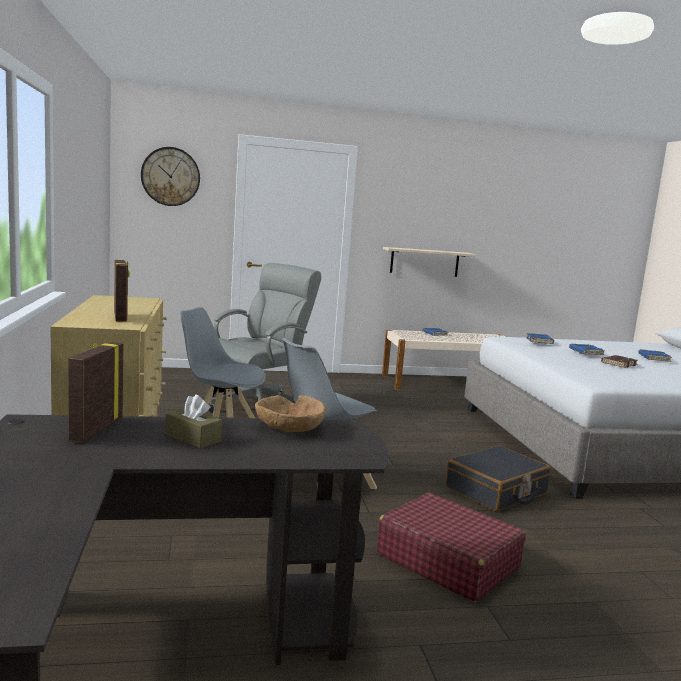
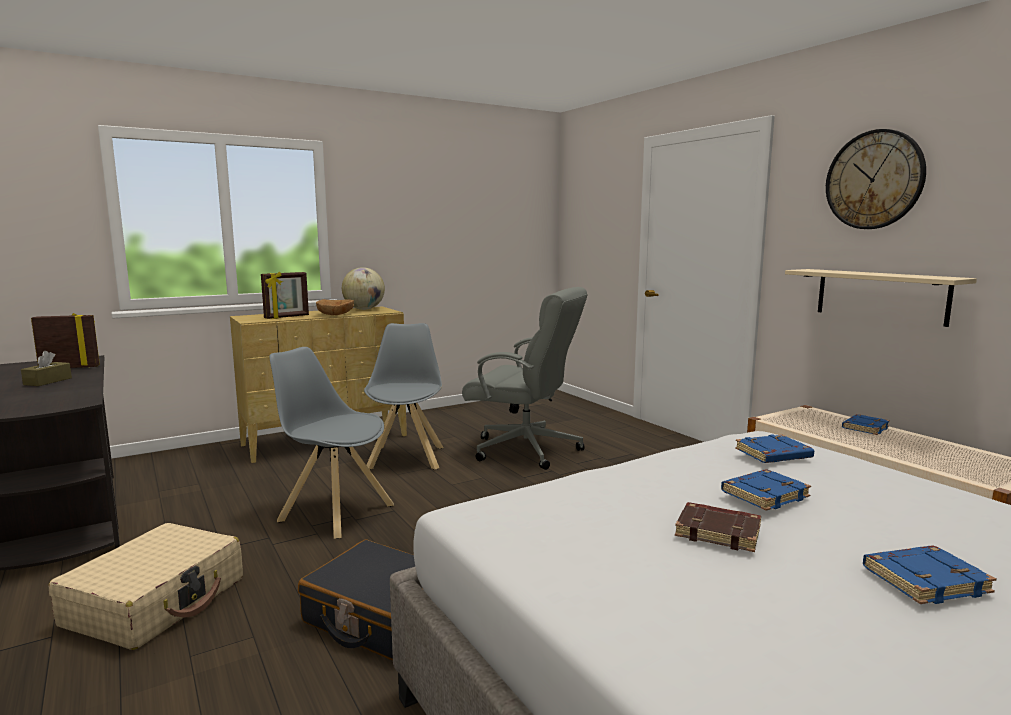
camera: 70 degrees right, 0 degrees up
wall clock [141,147,200,206] -> wall clock moved to [826,129,926,229]
brown bowl [255,395,326,432] -> brown bowl moved to [316,299,354,315]
red suitcase [377,493,526,602] -> beige suitcase [48,523,243,650]
none -> globe [342,267,385,310]

